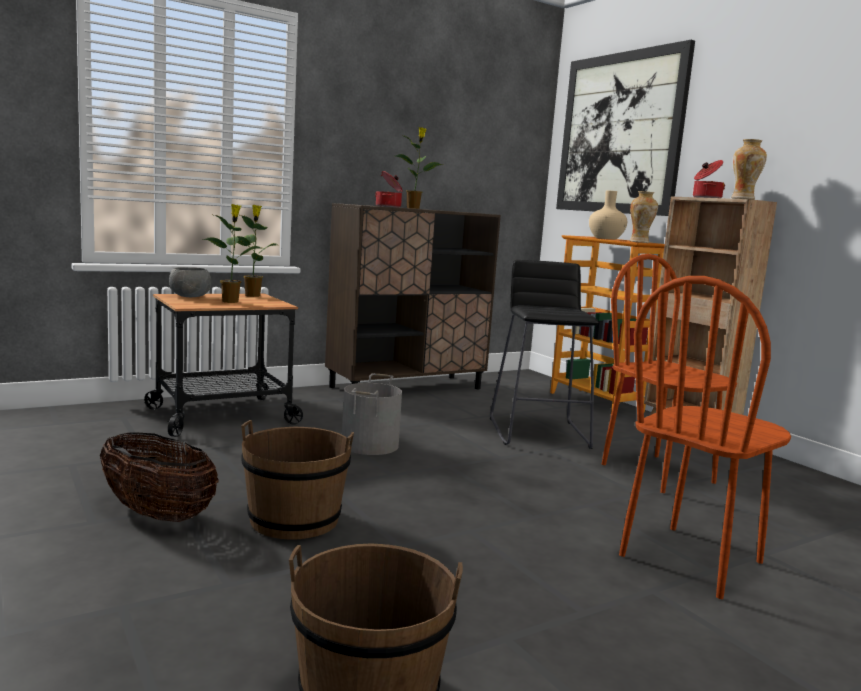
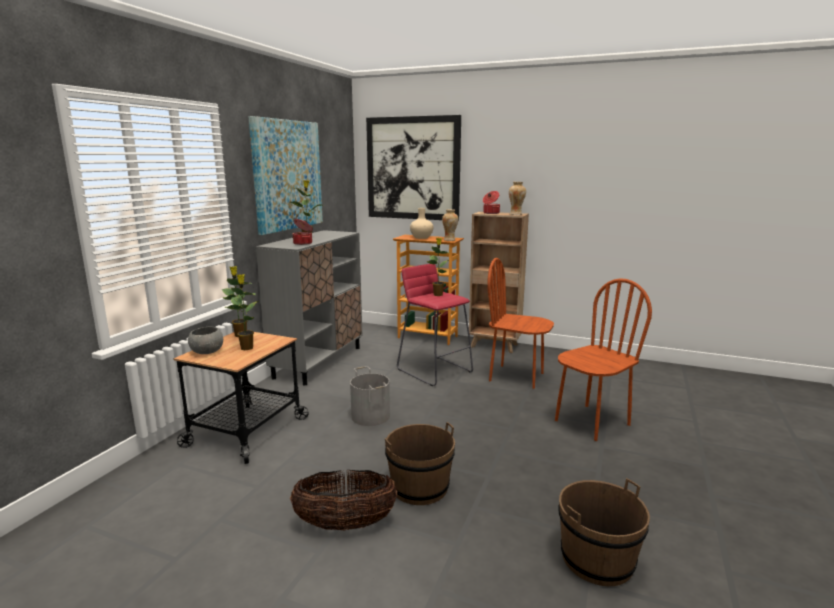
camera: 35 degrees left, 5 degrees up
brown cabinet [325,203,501,389] -> grey cabinet [256,230,362,386]
black stool [490,260,599,449] -> red stool [397,264,473,386]
brown chair [619,276,791,599] -> brown chair turned 135 degrees counterclockwise [555,278,652,441]
none -> picture [248,116,323,235]
none -> potted plant [427,238,450,296]

